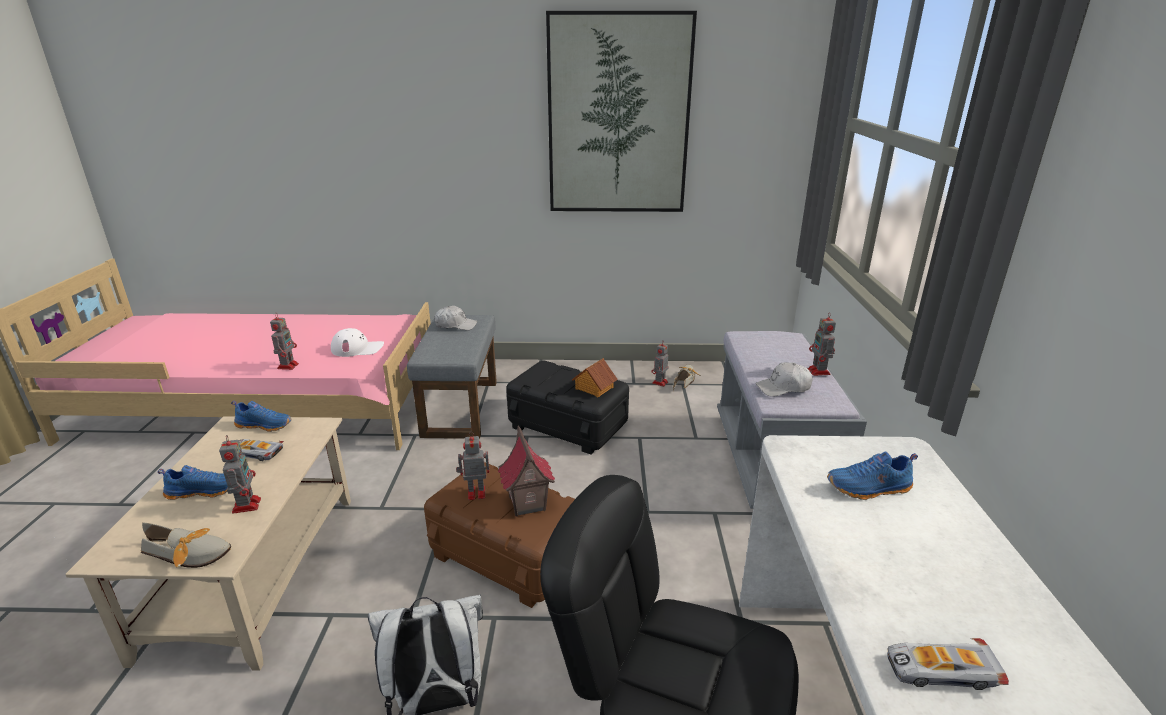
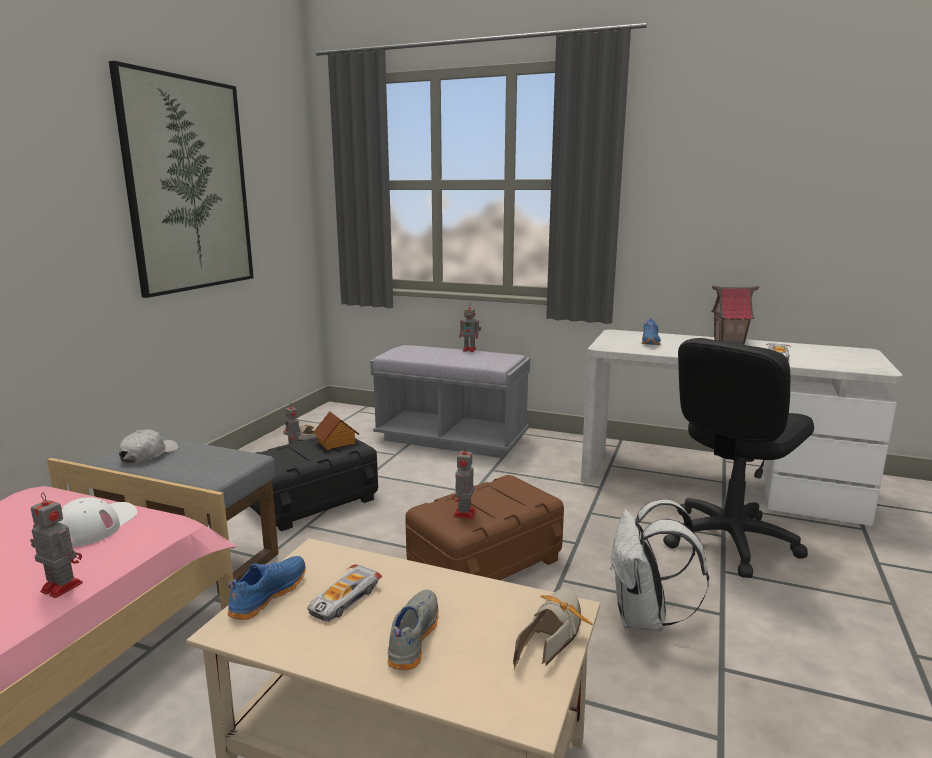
camera: 70 degrees left, 10 degrees down
blue shoe [158,465,228,500] -> grey shoe [387,590,439,670]
toy robot [219,435,261,514] -> none
toy house [498,425,555,517] -> toy house moved to [711,286,759,345]
white cap [756,362,813,397] -> none

